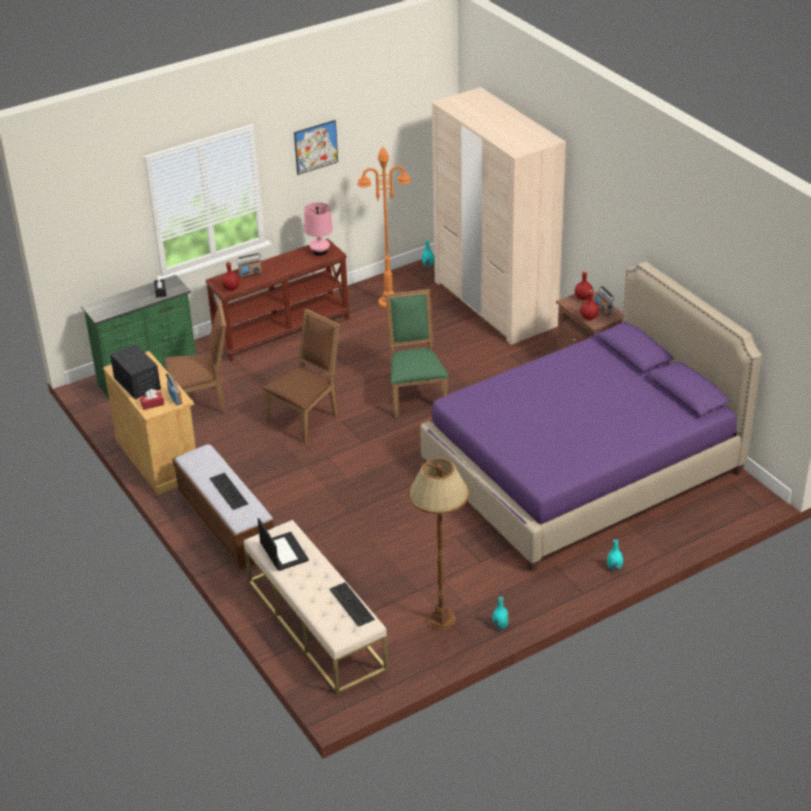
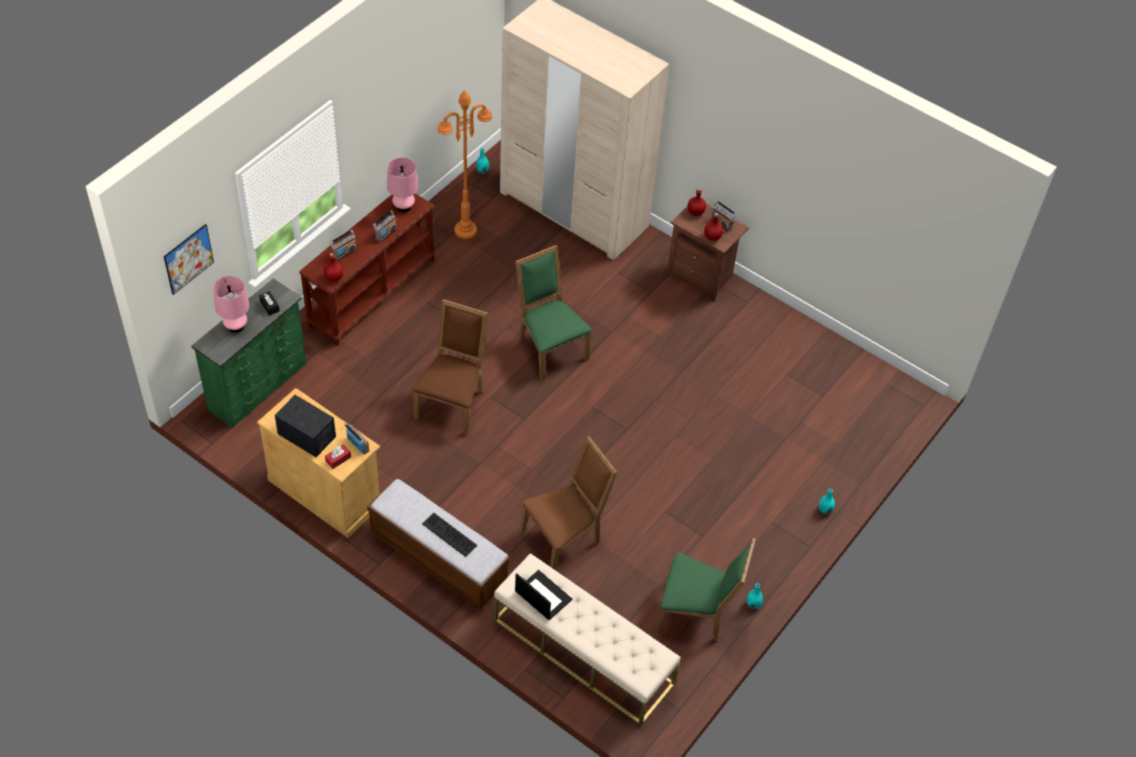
camera: 25 degrees left, 15 degrees up
brown chair [165,301,226,414] -> brown chair moved to [520,436,618,570]
picture [294,120,338,175] -> picture moved to [164,224,214,295]
keyboard [329,582,375,627] -> none
brown floor lamp [408,458,469,630] -> green chair [654,537,756,642]
purple bed [420,262,762,571] -> none
none -> pink table lamp [213,276,250,333]
none -> radio [373,210,397,242]

